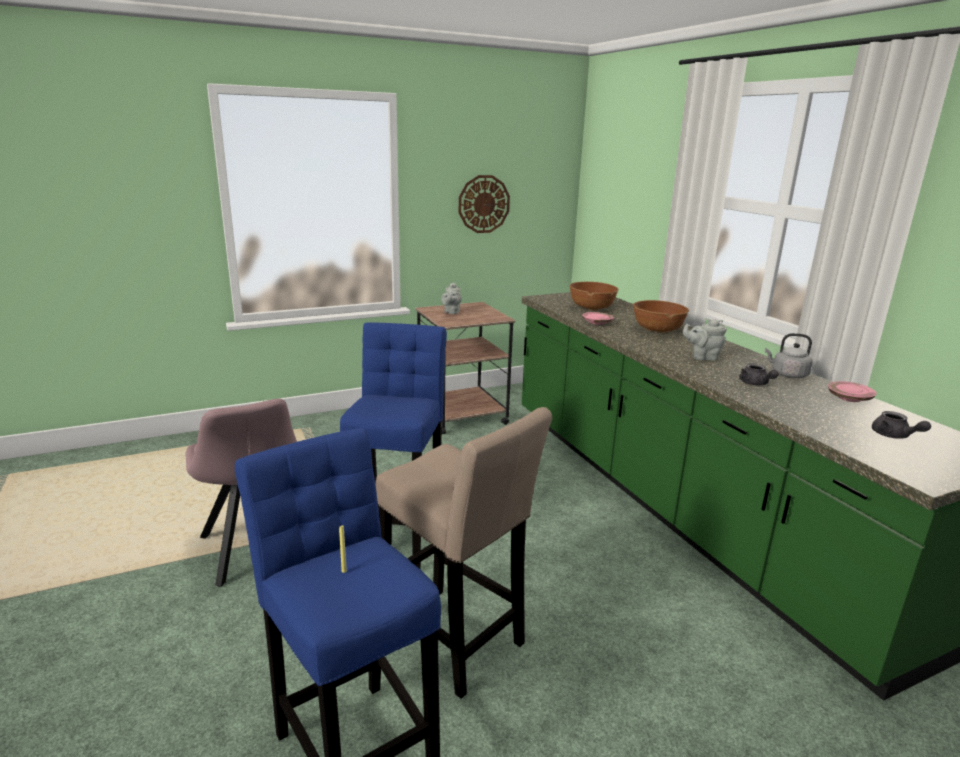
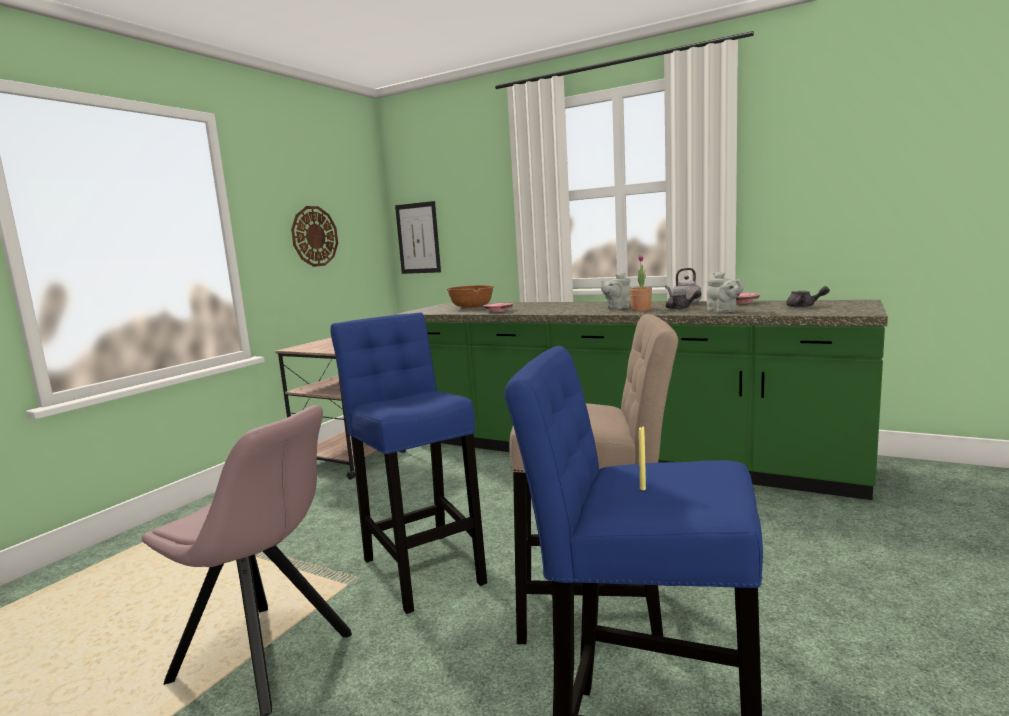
camera: 35 degrees left, 10 degrees down
grey teapot [441,282,462,314] -> grey teapot moved to [706,272,744,312]
brown bowl [633,300,689,333] -> none
none -> picture [395,201,441,274]
none -> potted plant [630,255,652,311]

